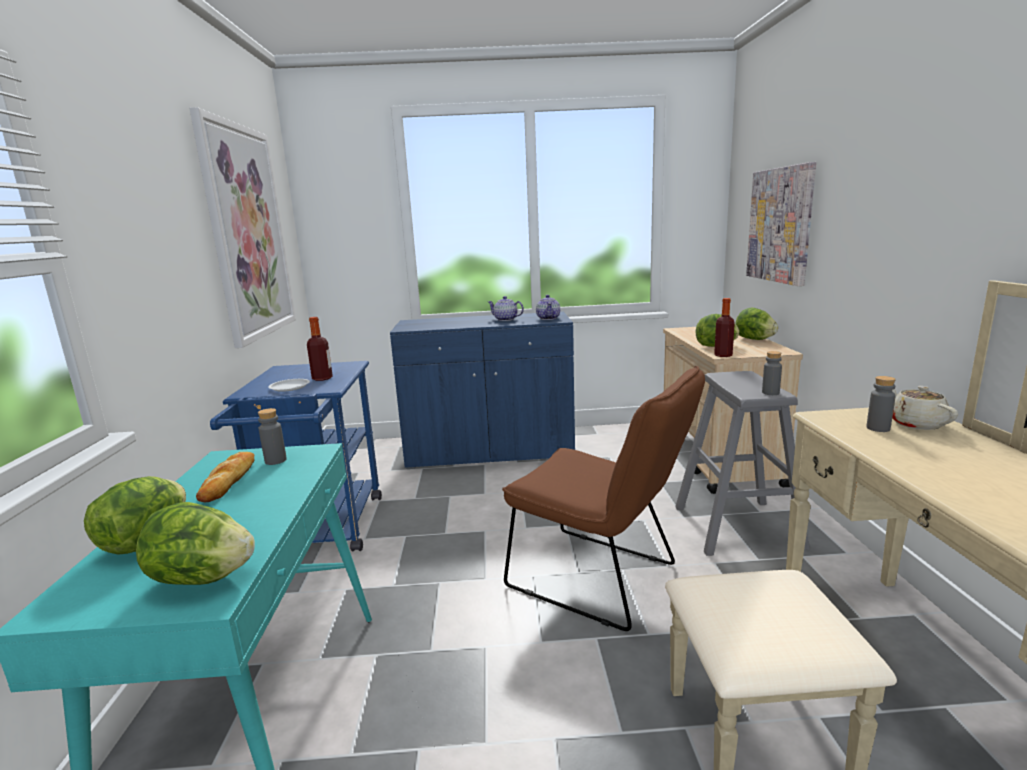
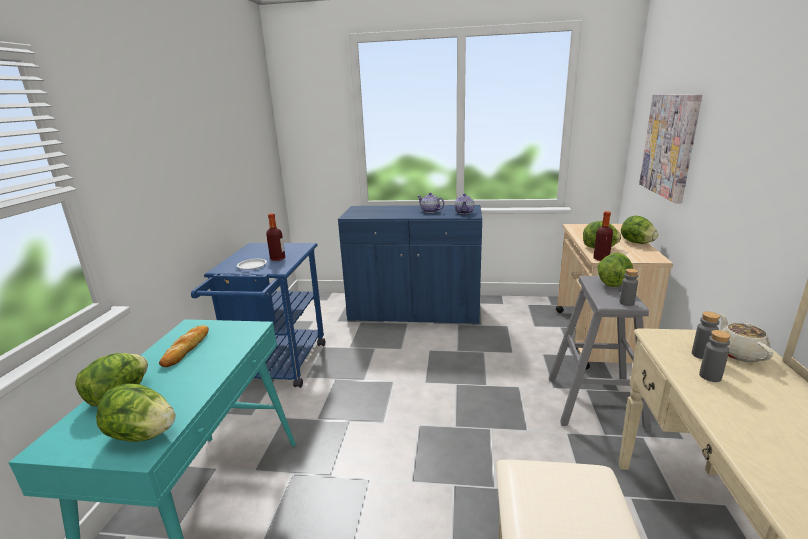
camera: 10 degrees right, 5 degrees up
picture [189,107,296,348] -> none
grey bottle [258,408,287,465] -> grey bottle moved to [699,330,731,382]
brown chair [502,366,705,631] -> none
none -> lettuce [597,253,633,287]

